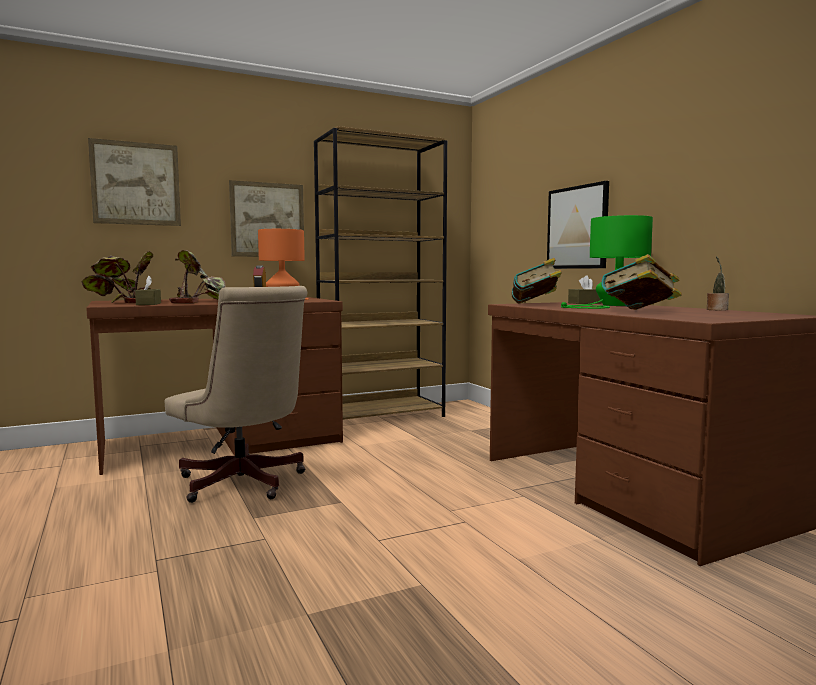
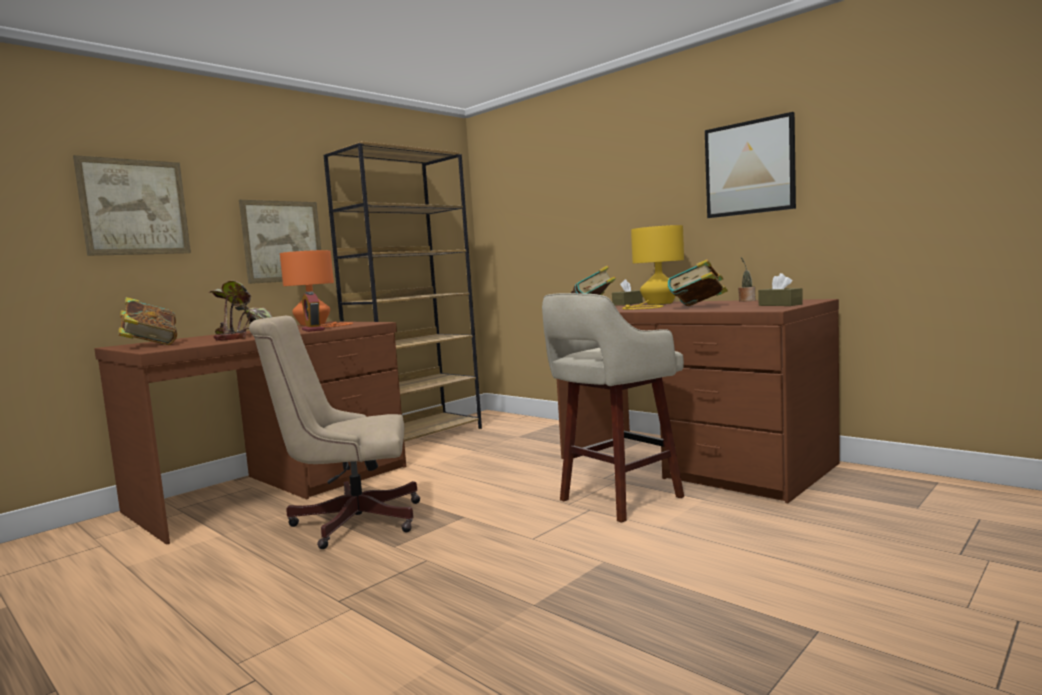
camera: 20 degrees left, 0 degrees up
potted plant [82,251,153,303] -> book [118,297,177,345]
brown tissue box [135,276,161,305] -> brown tissue box moved to [758,273,803,306]
beige office chair [164,286,307,503] -> beige office chair turned 150 degrees clockwise [249,316,420,549]
picture [547,181,609,269] -> picture moved to [705,112,796,218]
green table lamp [561,215,653,309] -> yellow table lamp [622,225,684,310]
none -> beige stool [542,293,684,523]

